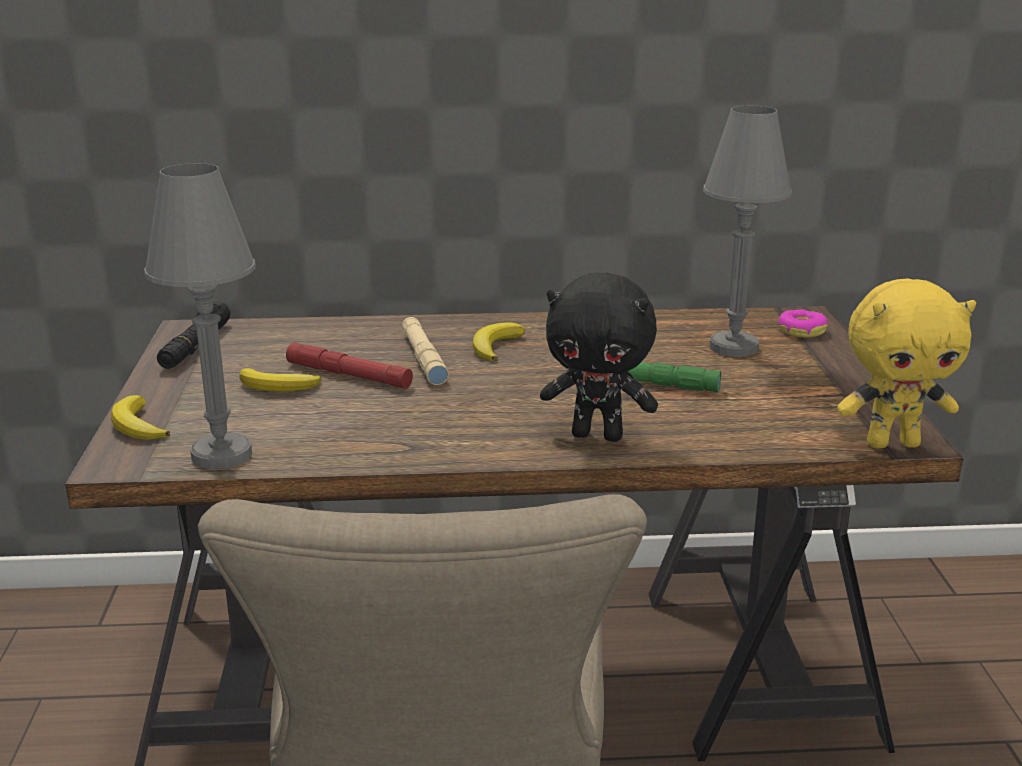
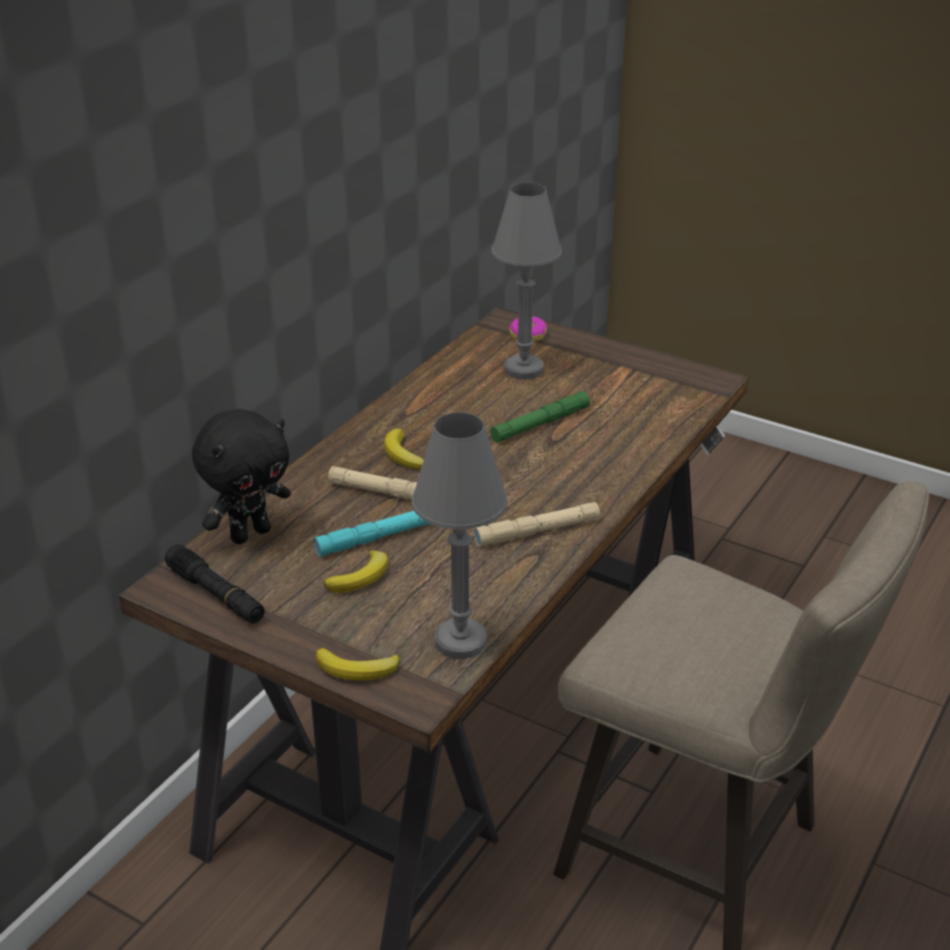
camera: 55 degrees left, 10 degrees up
red flashlight [286,342,413,389] -> turquoise flashlight [314,511,430,557]
black plush toy [540,272,658,442] -> black plush toy moved to [192,409,291,544]
yellow plush toy [837,278,976,449] -> none
none -> beige flashlight [474,502,600,547]

